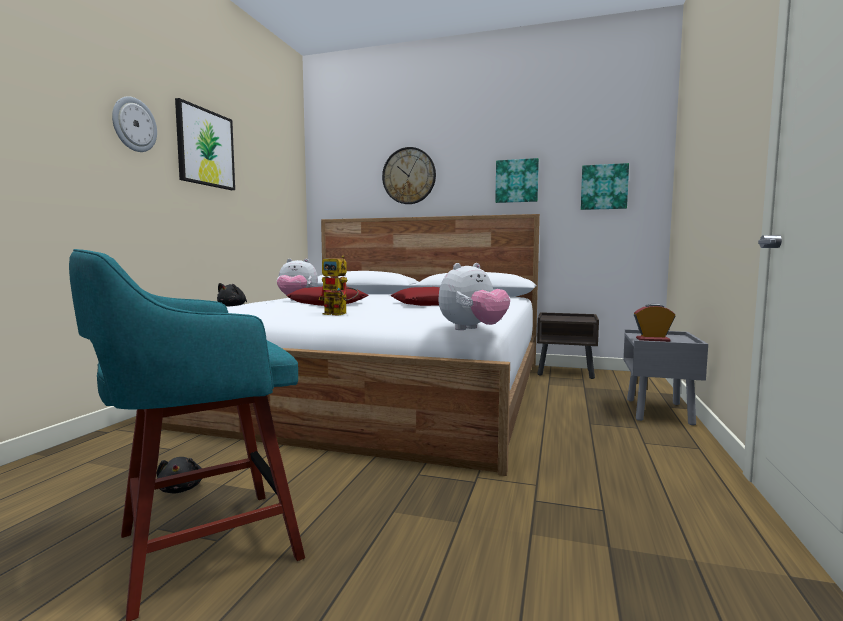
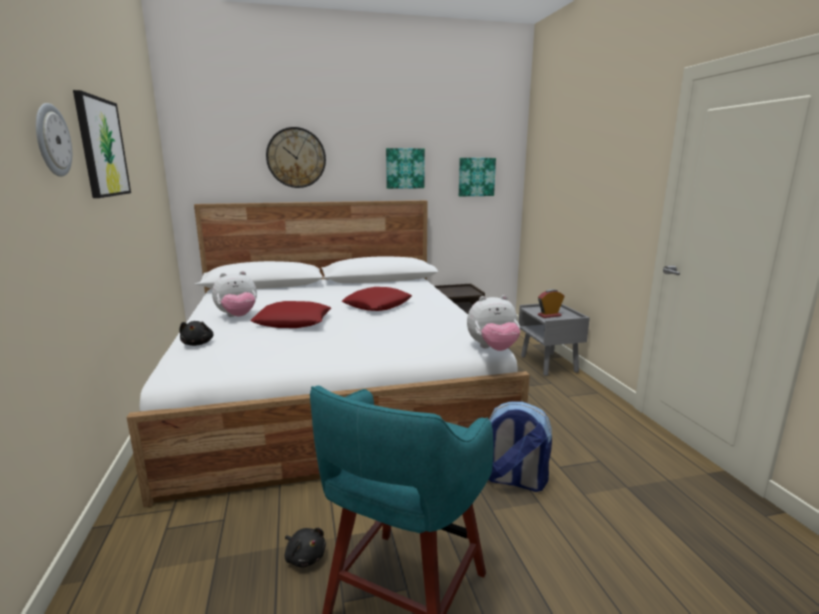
camera: 30 degrees left, 10 degrees up
toy robot [319,255,359,316] -> none
plush toy [438,263,510,330] -> plush toy turned 60 degrees clockwise [467,295,520,351]
none -> backpack [488,402,552,492]

